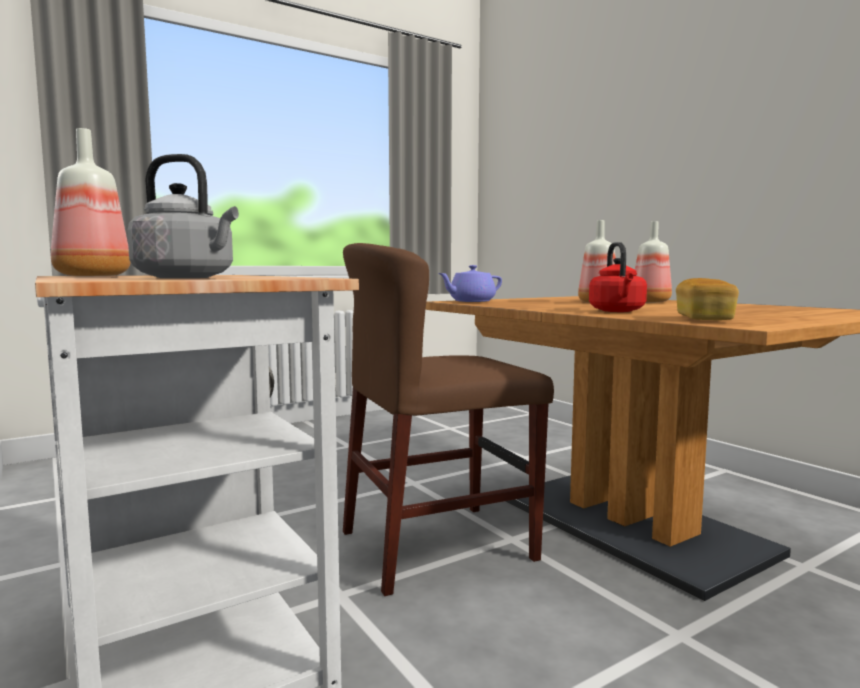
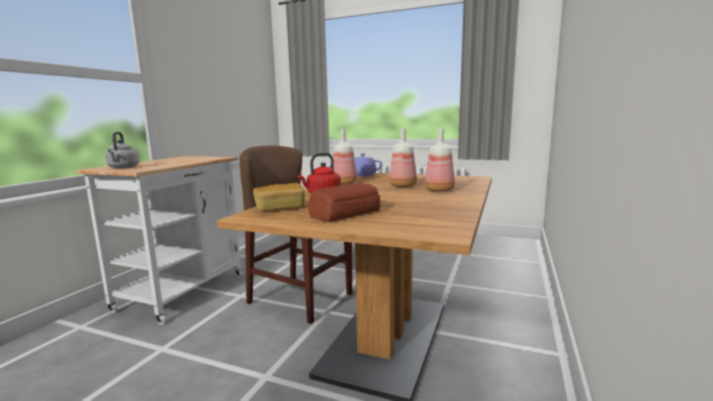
camera: 55 degrees right, 5 degrees up
bottle [51,128,130,276] -> bottle moved to [333,129,357,185]
none -> bread [308,183,381,222]

